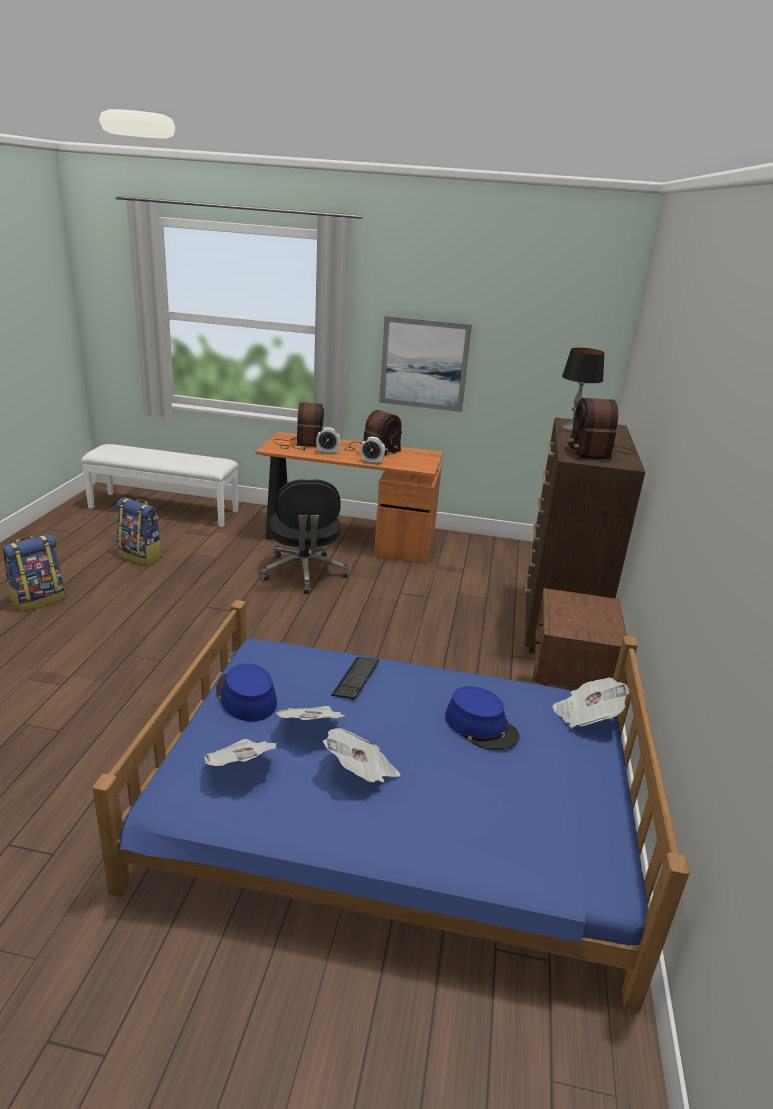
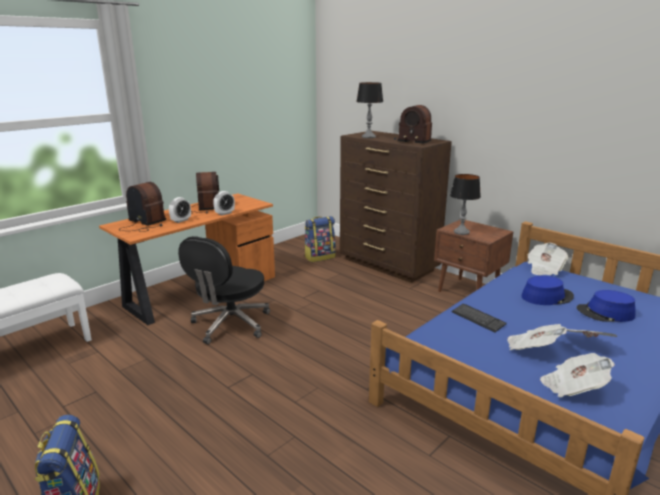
camera: 55 degrees left, 5 degrees down
backpack [116,498,163,566] -> backpack moved to [305,216,336,262]
blue hat [216,663,277,722] -> blue hat moved to [577,290,636,322]
black office chair [261,479,349,594] -> black office chair turned 90 degrees clockwise [178,236,270,344]
picture [379,316,472,412] -> none
none -> table lamp [450,174,481,235]

